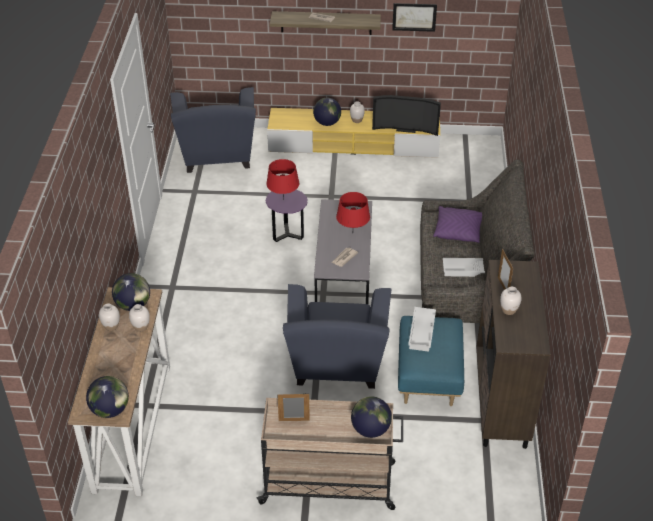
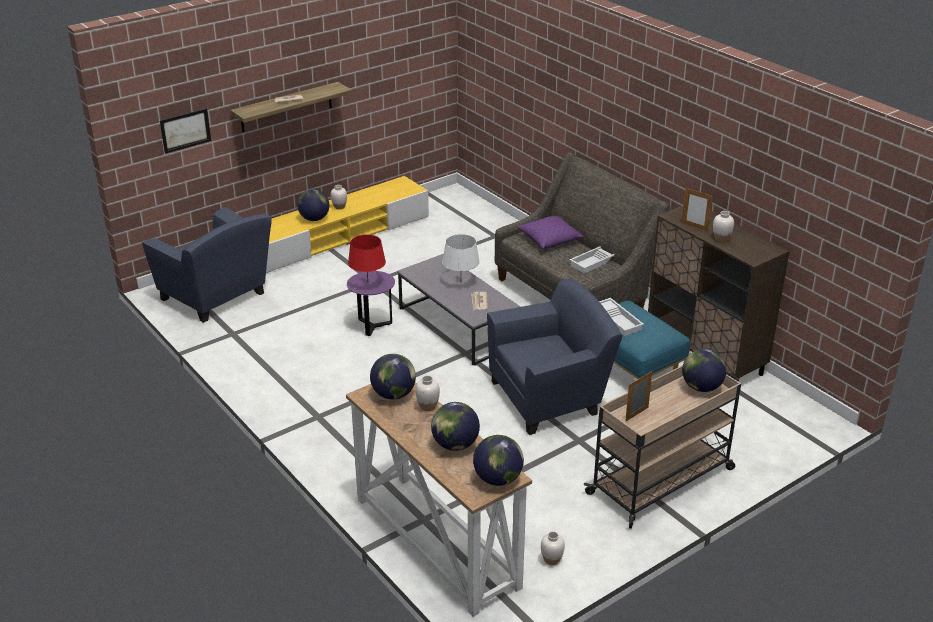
camera: 40 degrees left, 10 degrees down
white vase [99,303,120,331] -> white vase moved to [541,531,565,565]
blue armchair [283,284,391,389] -> blue armchair turned 75 degrees counterclockwise [487,278,622,435]
red table lamp [336,192,370,228] -> white table lamp [442,234,480,271]
television [372,95,441,136] -> none
picture [392,3,437,32] -> picture moved to [160,108,211,154]
none -> globe [431,402,480,451]

